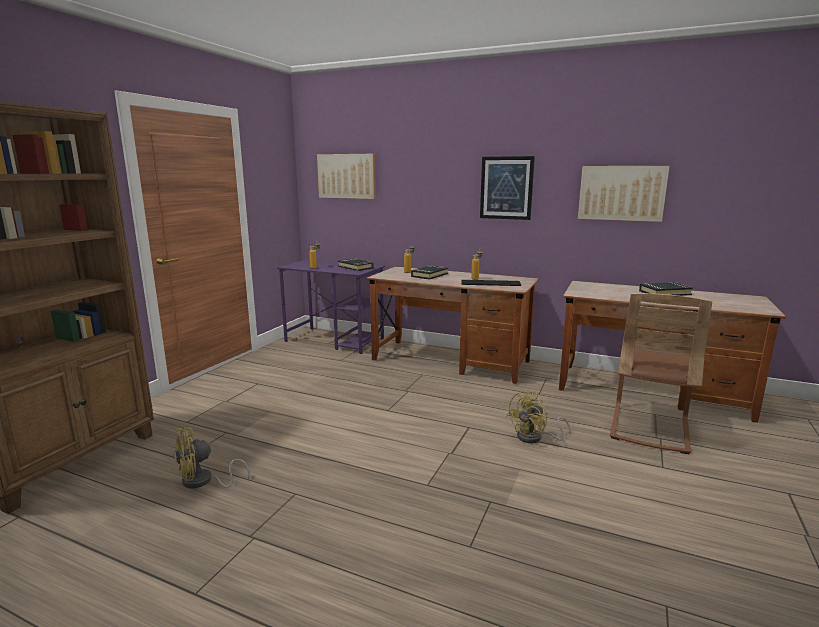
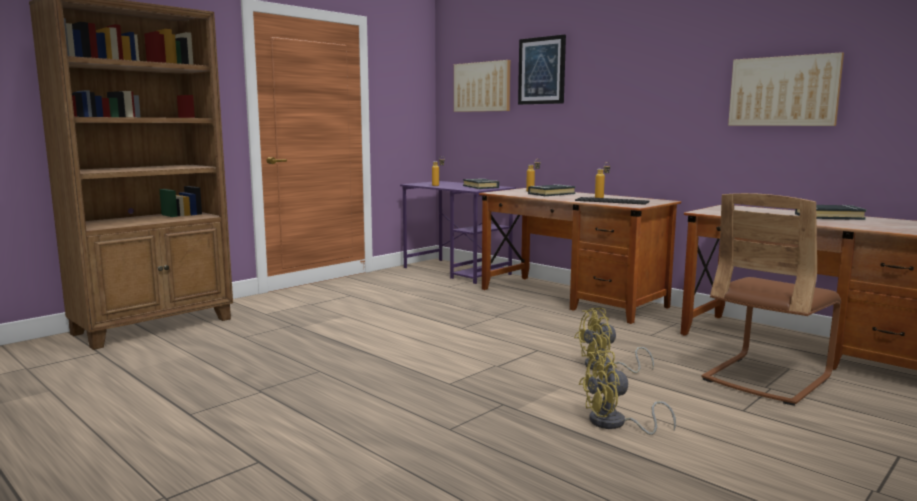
camera: 20 degrees right, 5 degrees down
yellow fan [174,427,250,489] -> yellow fan moved to [579,350,676,435]
picture [480,156,535,220] -> picture moved to [518,35,566,105]

